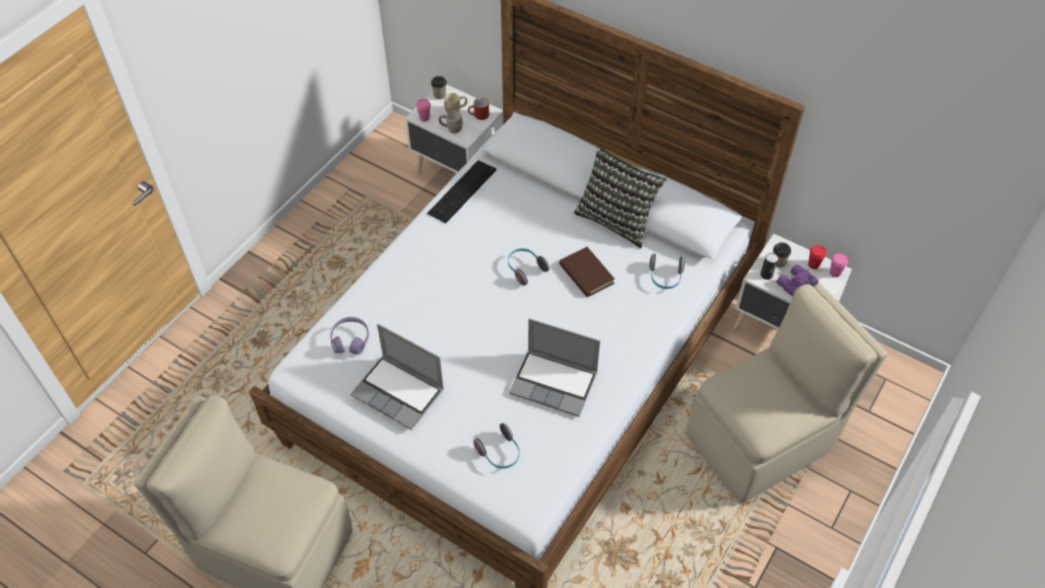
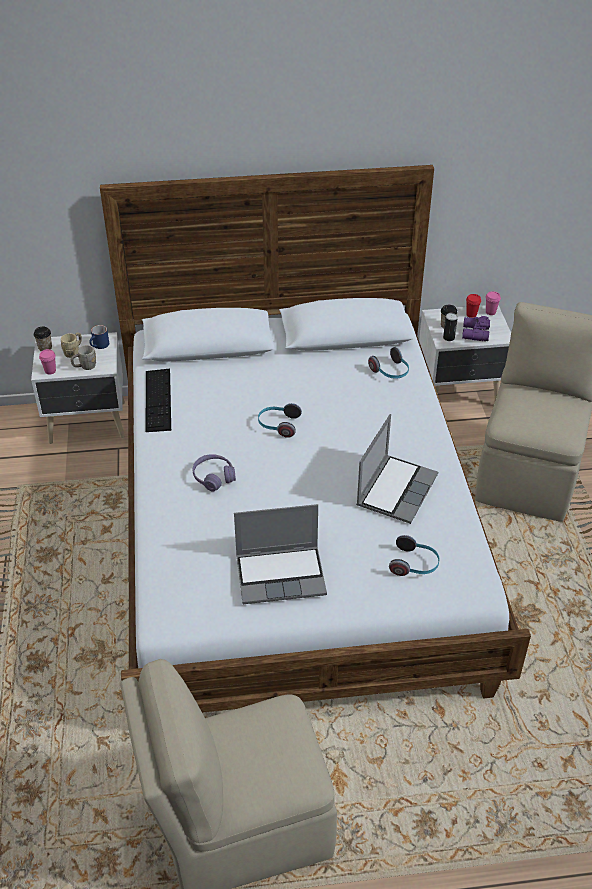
camera: 40 degrees left, 10 degrees down
purple headphones [330,317,369,355] -> purple headphones moved to [193,454,236,492]
red mug [468,97,489,120] -> blue mug [89,325,109,349]
laptop [509,318,600,417] -> laptop turned 45 degrees counterclockwise [356,414,438,524]
brown book [559,247,615,297] -> none
pillow [574,146,667,249] -> none

